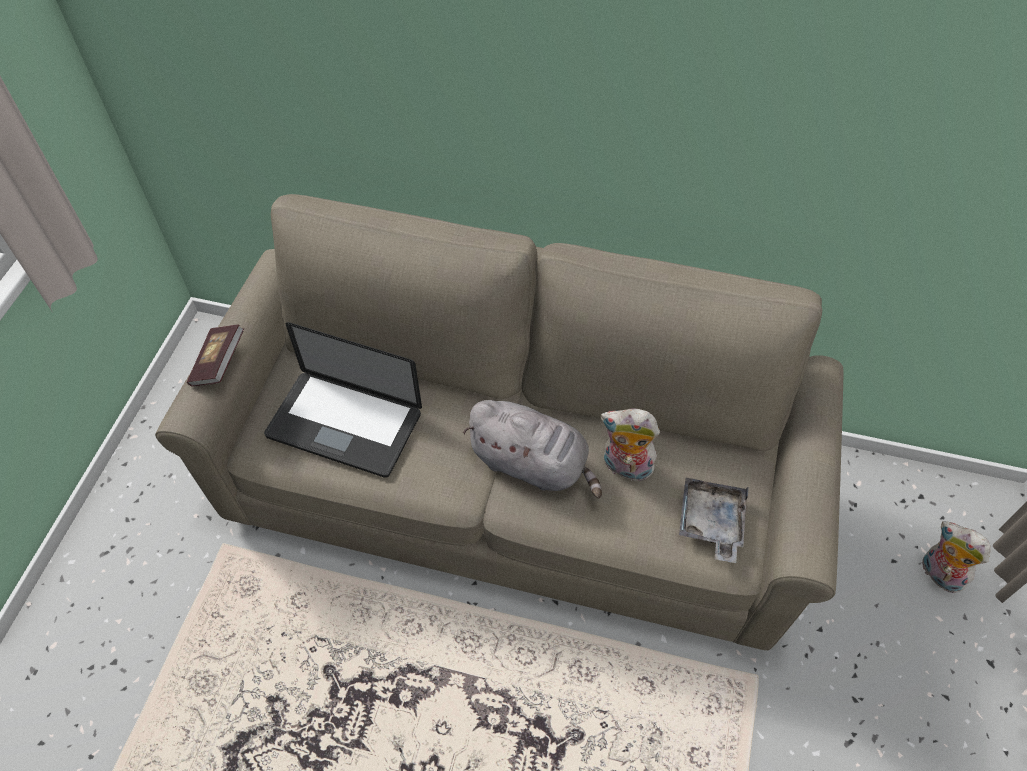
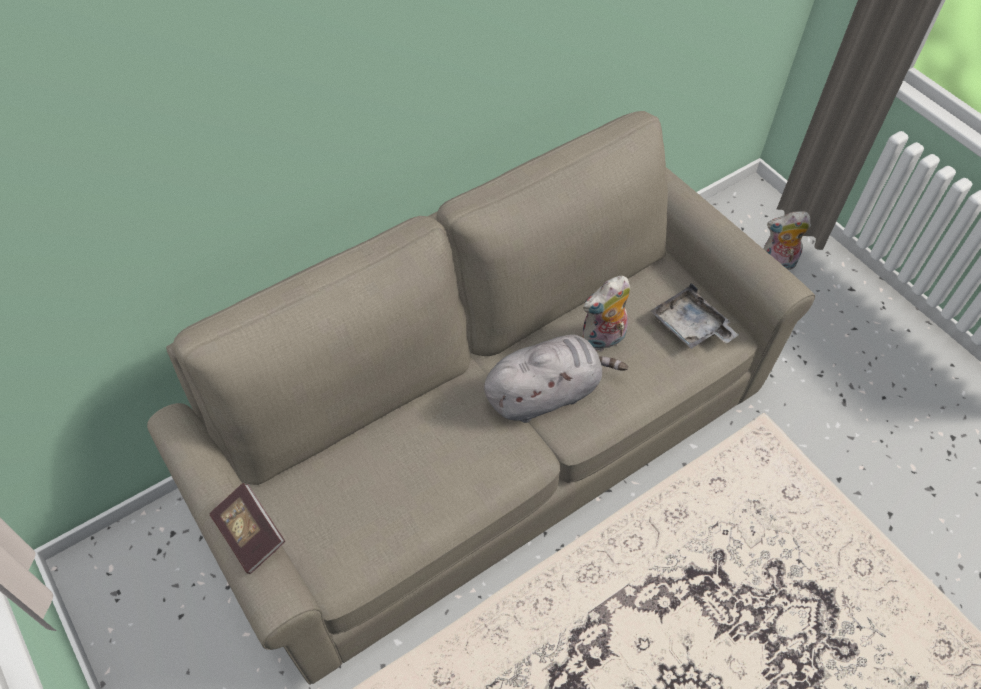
camera: 50 degrees left, 0 degrees up
laptop [264,322,422,478] -> none

